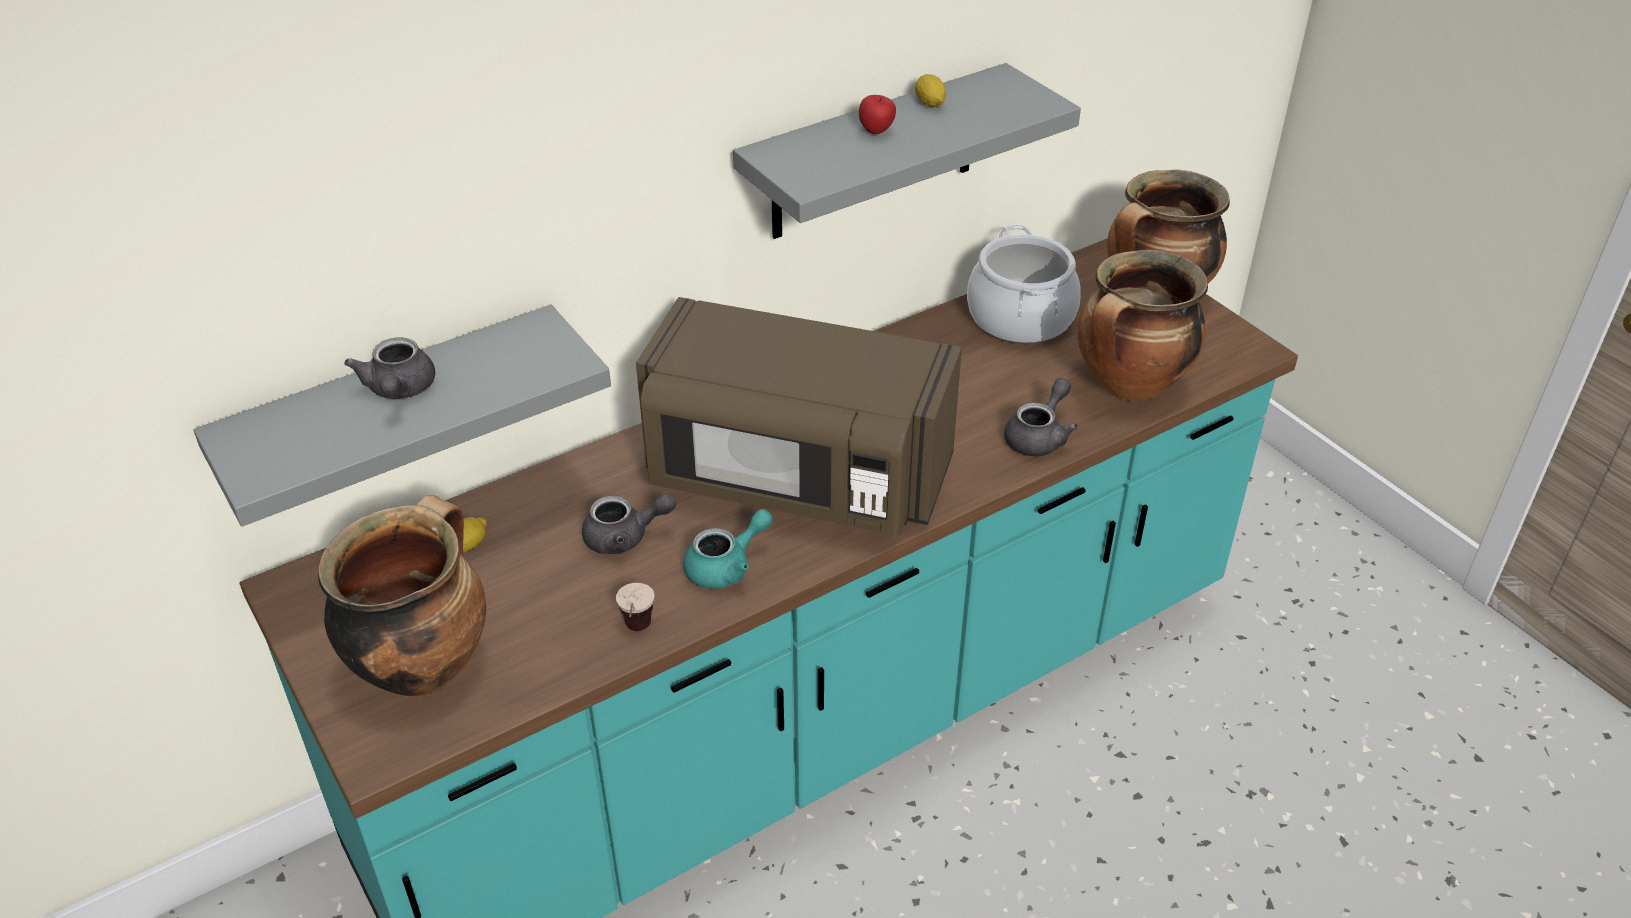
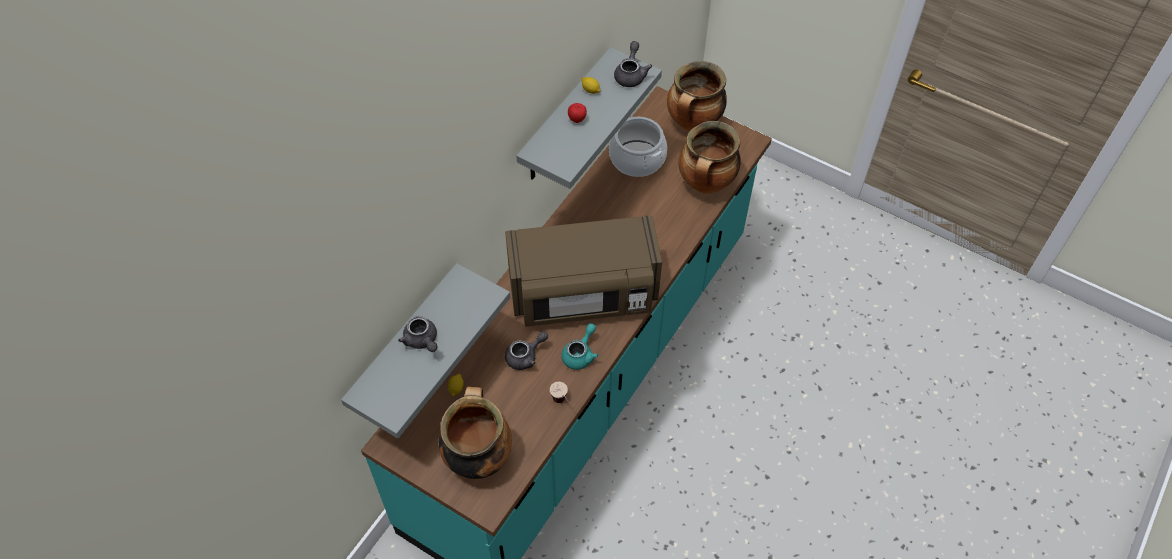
camera: 25 degrees left, 15 degrees up
grey teapot [1004,378,1078,456] -> grey teapot moved to [614,41,652,87]

